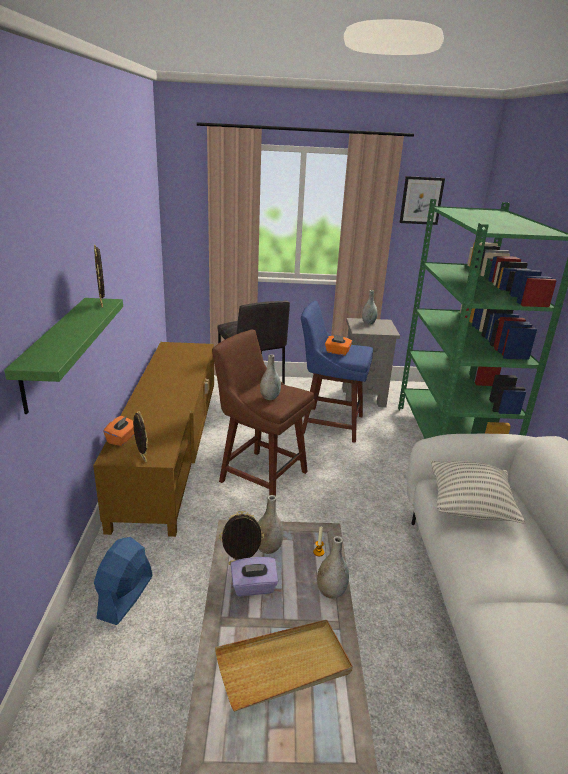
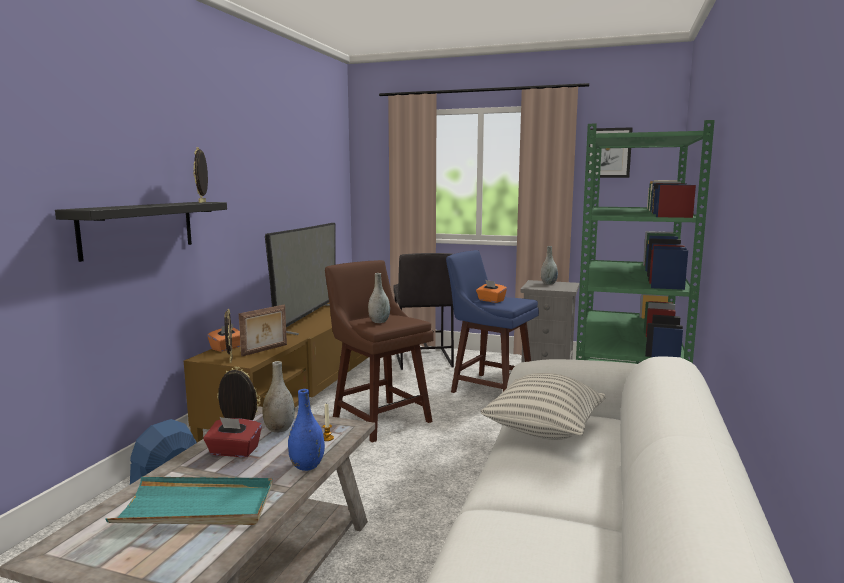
camera: 20 degrees right, 15 degrees down
green shelf [4,298,123,414] -> black shelf [55,202,227,262]
beige tray [215,620,353,712] -> turquoise tray [106,477,273,525]
purple tissue box [231,557,278,596] -> red tissue box [204,417,262,457]
grey vase [317,536,349,599] -> blue vase [288,389,325,471]
none -> picture frame [239,305,287,357]
none -> television [265,223,336,335]

